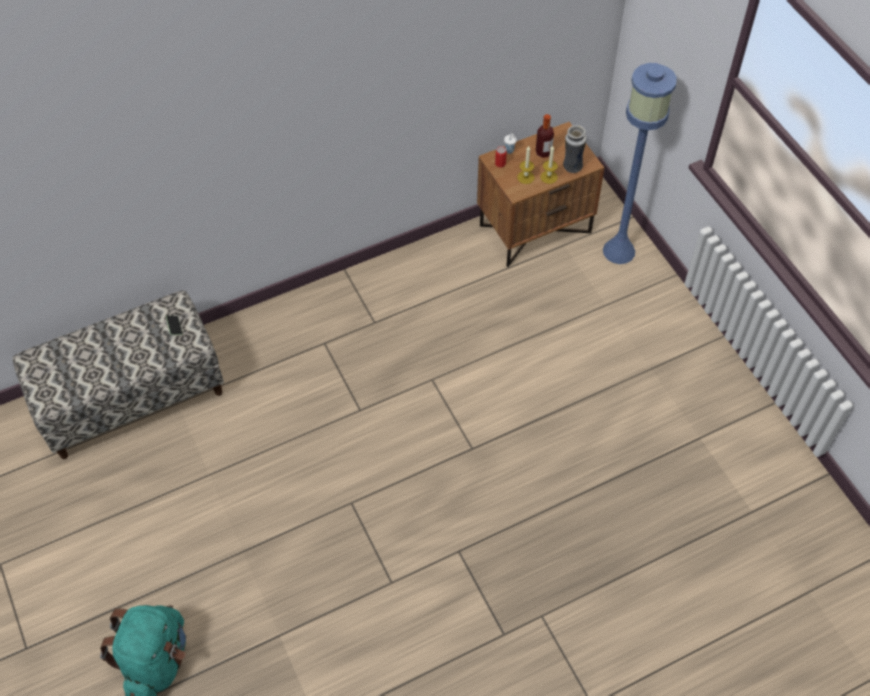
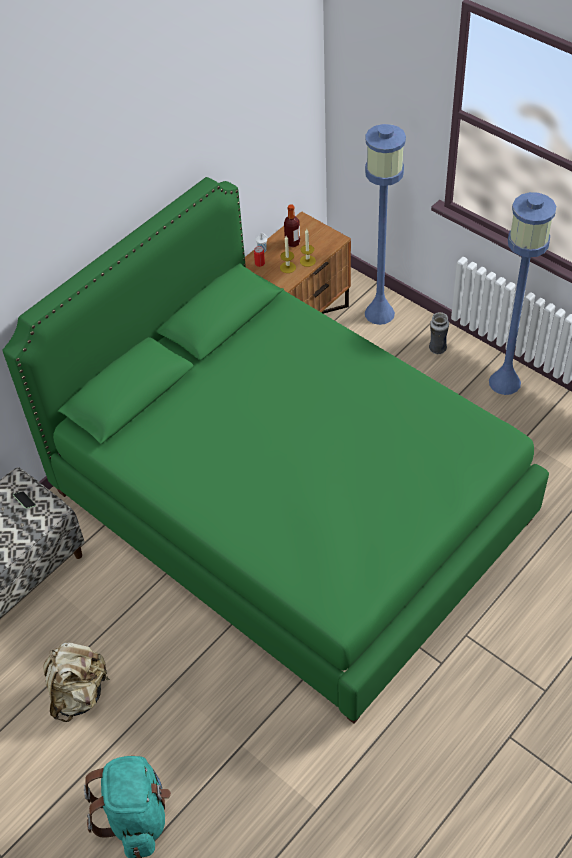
camera: 20 degrees left, 5 degrees down
vase [563,125,586,173] -> vase moved to [429,312,449,354]
none -> green bed [3,177,549,724]
none -> beige backpack [43,643,110,722]
none -> blue floor lamp [489,192,556,395]

